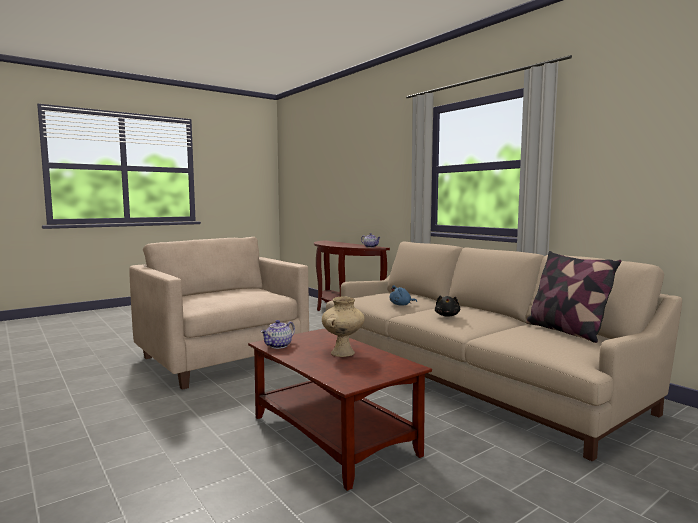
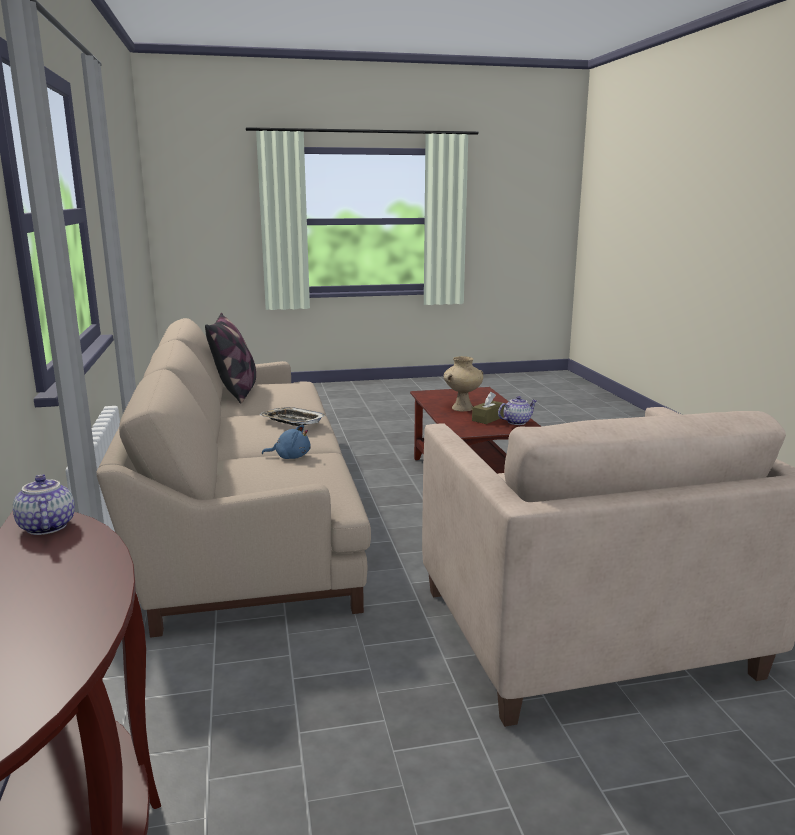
camera: 155 degrees left, 10 degrees up
black plush toy [435,295,460,317] -> tray [259,407,326,426]
none -> brown tissue box [472,392,505,424]

